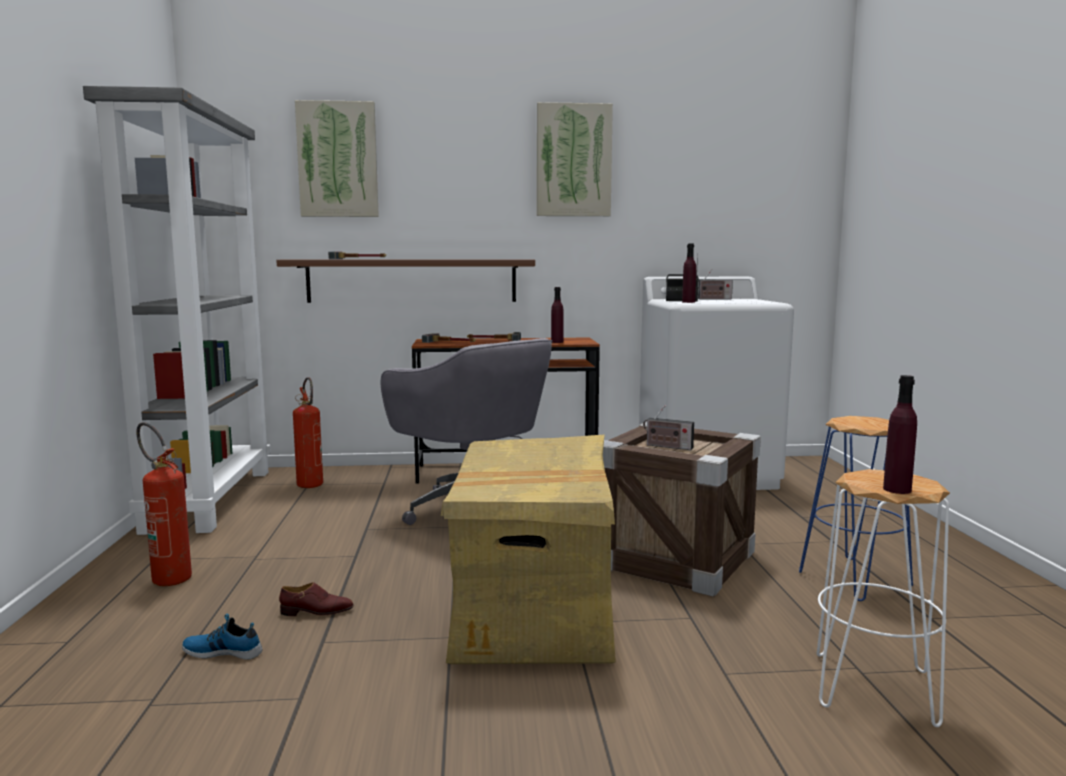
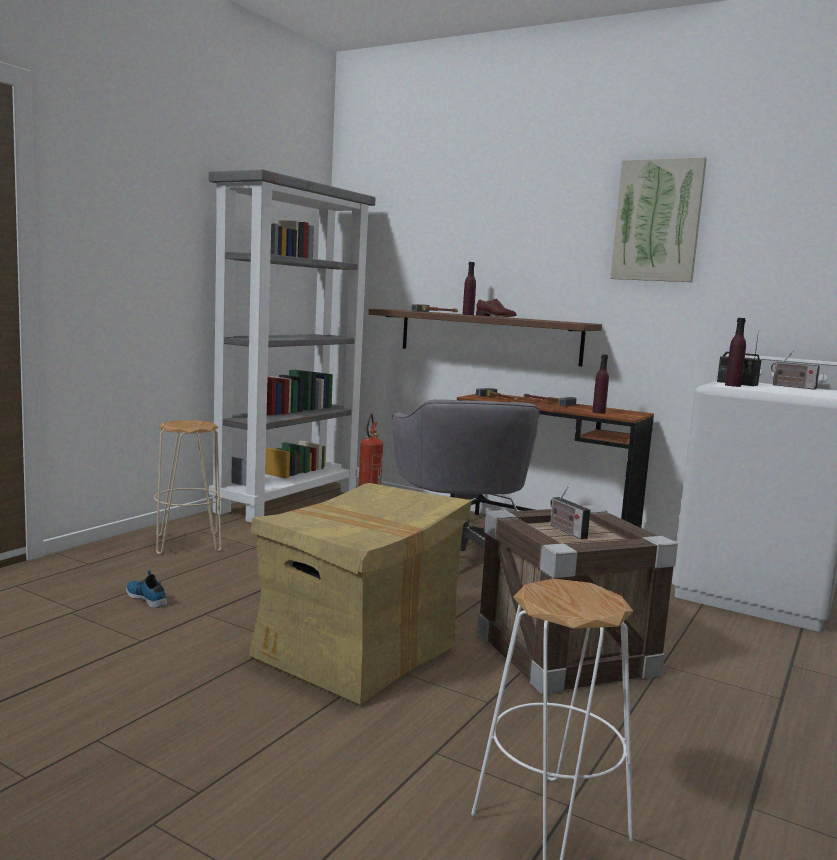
camera: 35 degrees right, 0 degrees up
fire extinguisher [136,422,192,586] -> beige stool [154,420,222,554]
brown shoe [279,582,353,616] -> brown shoe moved to [476,299,517,317]
picture [295,100,379,217] -> none
blue stool [799,416,913,601] -> none
purple bottle [883,375,917,494] -> purple bottle moved to [462,262,476,315]

